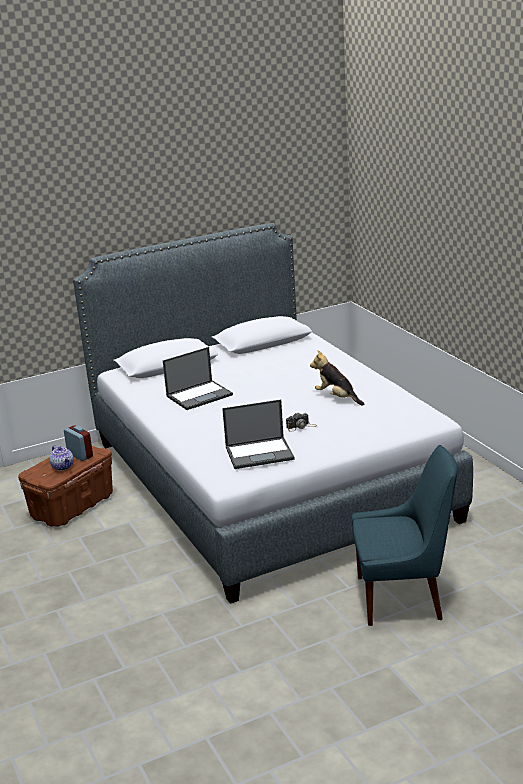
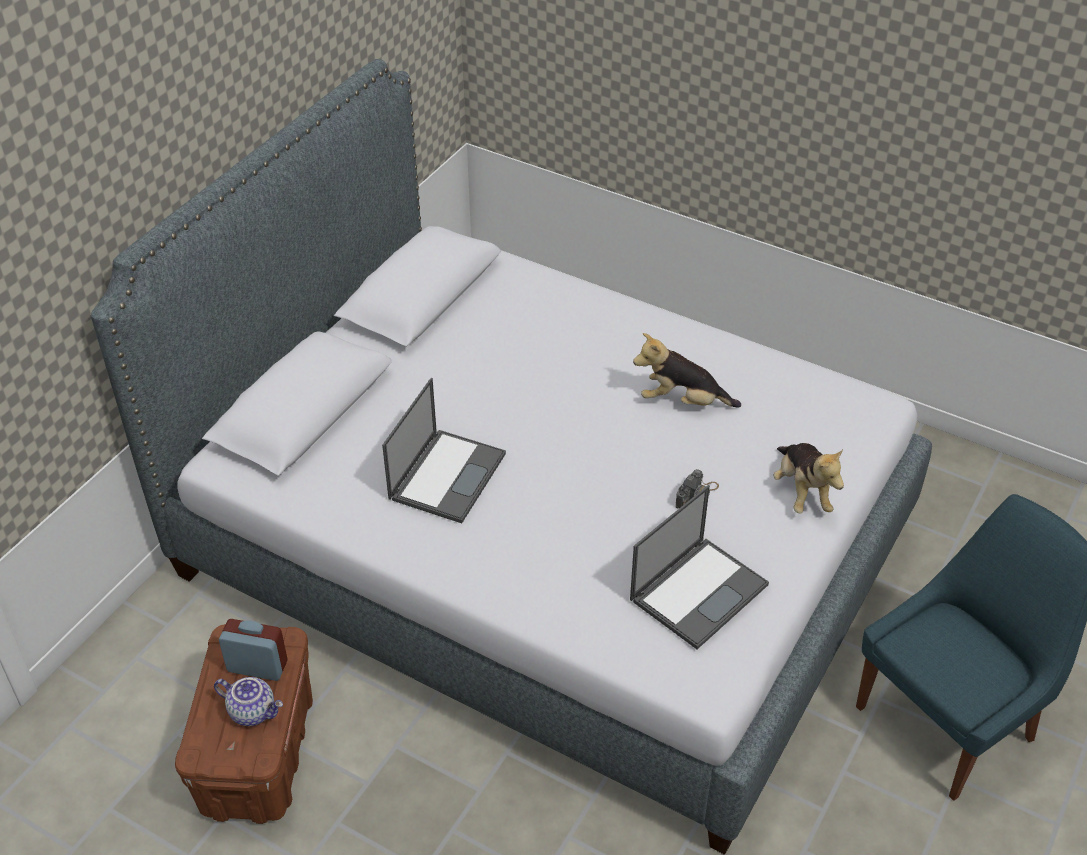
camera: 35 degrees left, 20 degrees up
none -> plush toy [773,443,844,514]

